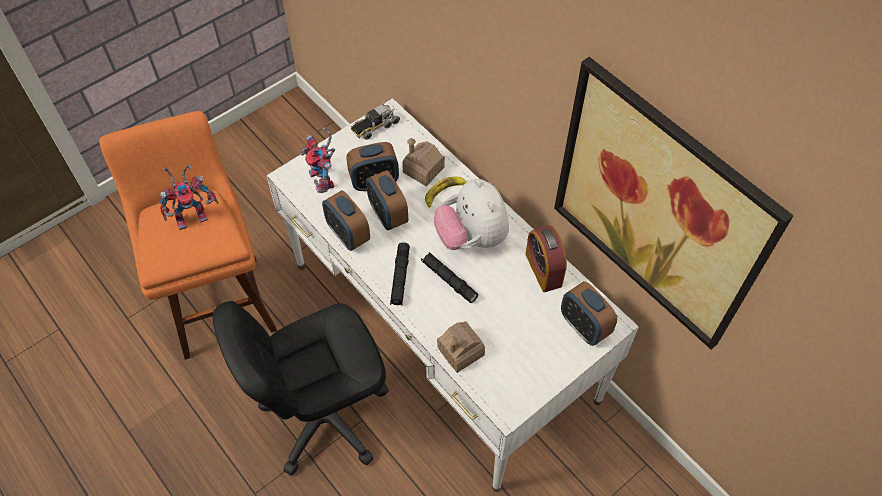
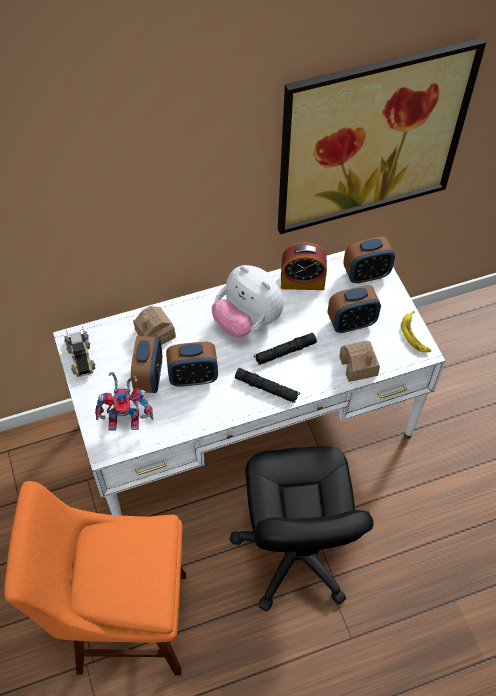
camera: 70 degrees left, 0 degrees up
toy robot [160,165,218,230] -> none
alarm clock [322,190,370,251] -> alarm clock moved to [328,285,381,333]
banana [425,177,467,207] -> banana moved to [401,311,431,353]
plush toy [434,179,509,250] -> plush toy turned 45 degrees clockwise [212,265,284,337]

